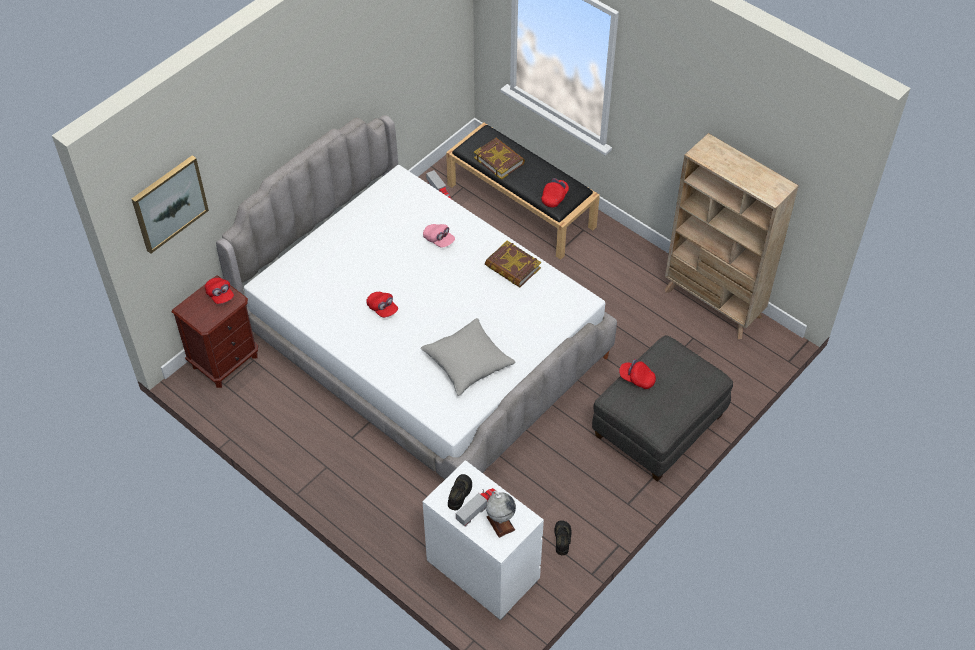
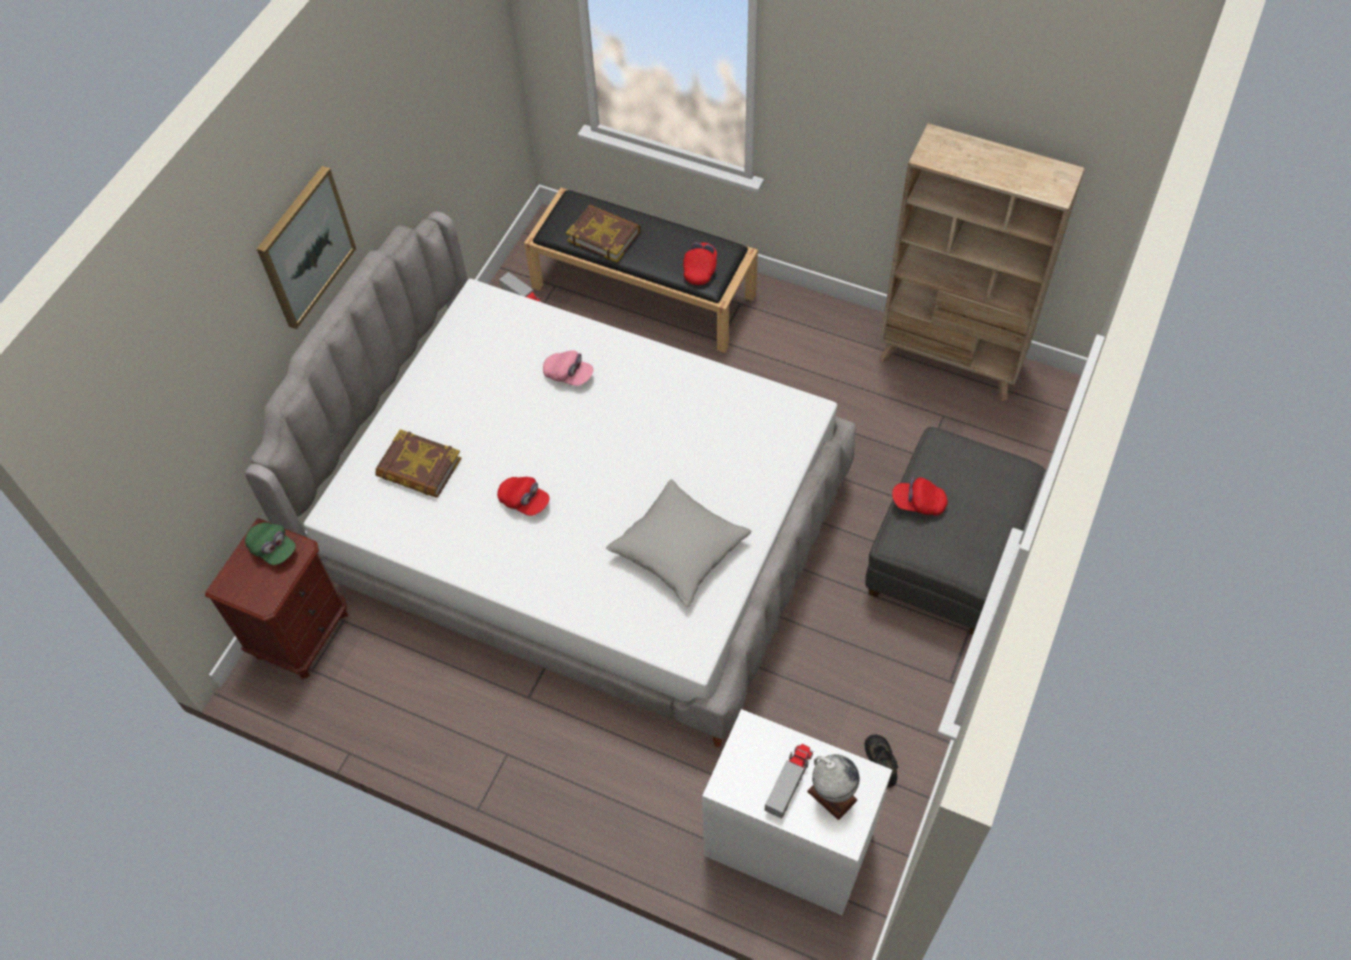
camera: 15 degrees left, 5 degrees up
picture [132,155,209,254] -> picture moved to [257,166,356,329]
red cap [205,278,234,304] -> green cap [245,522,296,565]
black shoe [448,474,472,511] -> none
book [485,241,541,287] -> book moved to [375,429,462,498]

